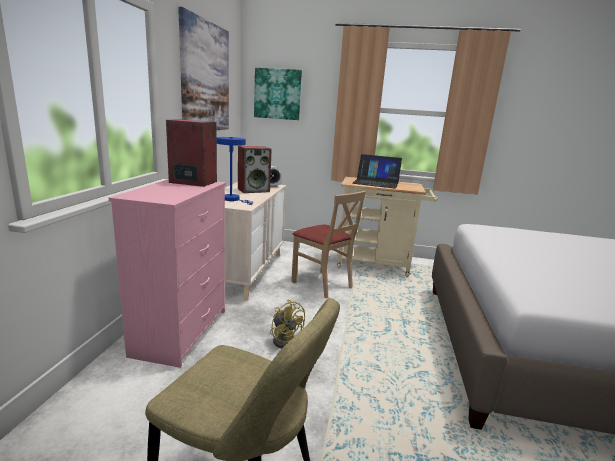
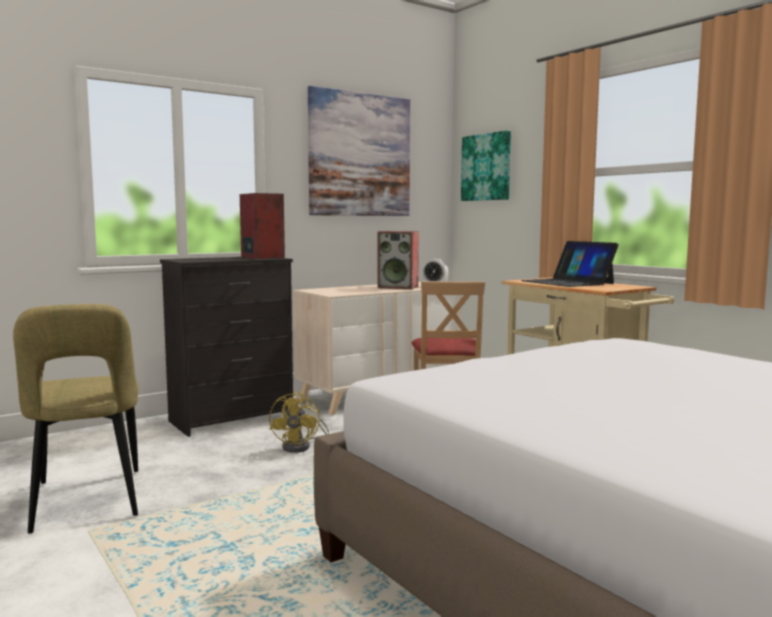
camera: 45 degrees right, 10 degrees down
pink dresser [109,179,226,368] -> black dresser [160,257,293,437]
blue table lamp [217,137,253,205] -> none

